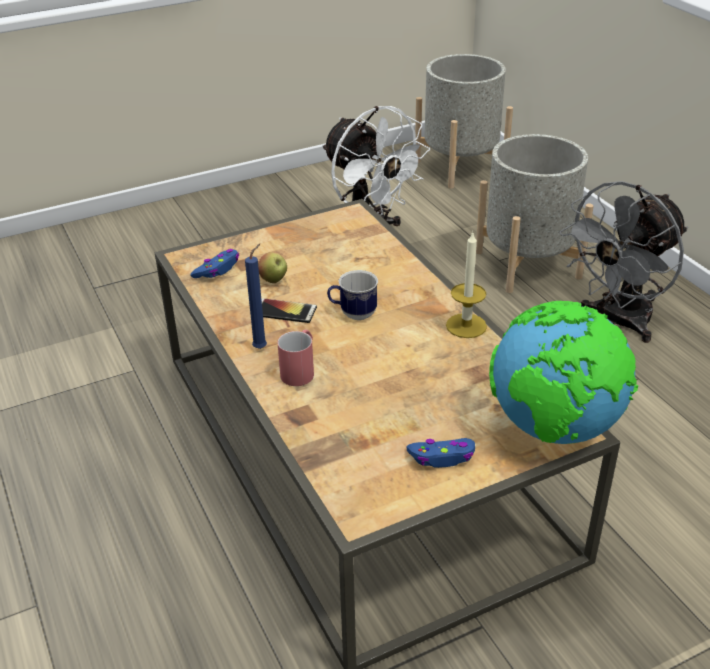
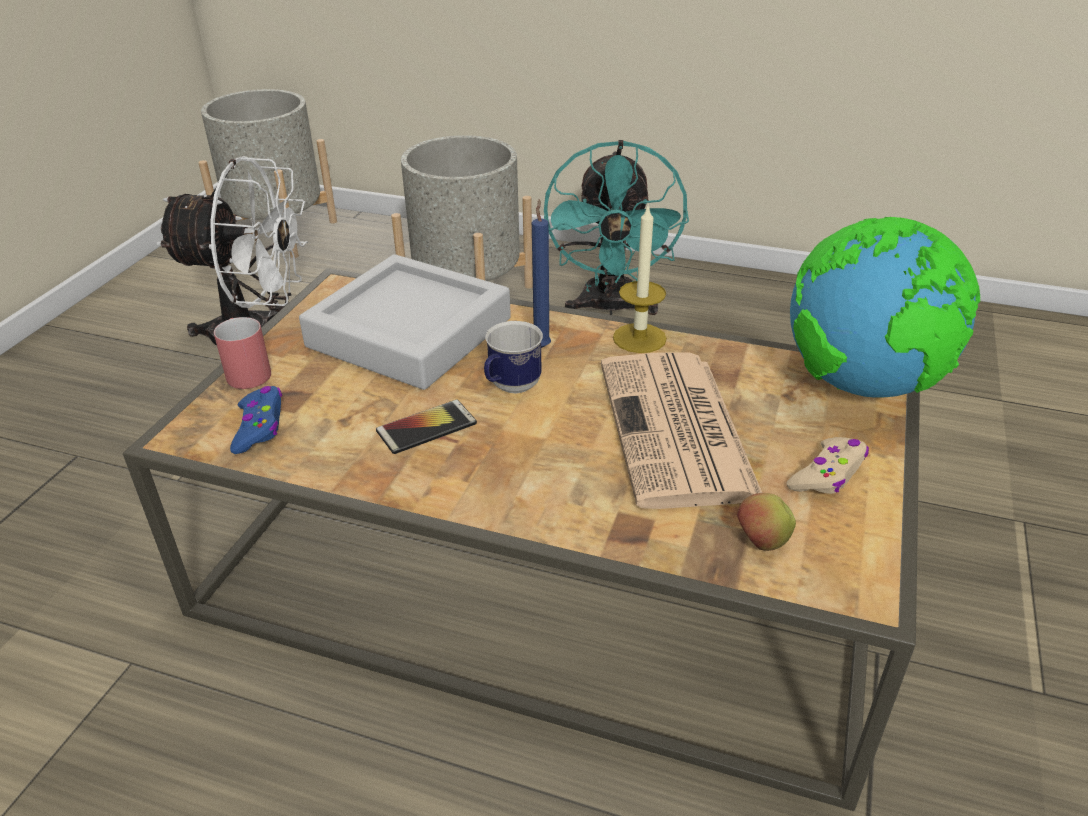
camera: 45 degrees left, 0 degrees up
blue candle [245,244,267,349] -> blue candle moved to [532,199,551,348]
apple [258,252,287,283] -> apple moved to [737,493,796,551]
red mug [277,330,314,386] -> red mug moved to [214,317,271,389]
blue game controller [406,438,475,468] -> beige game controller [786,437,869,494]
grey fan [560,181,688,343] -> turquoise fan [544,140,689,315]
none -> grey tray [299,254,511,390]
none -> newspaper [601,352,762,509]

